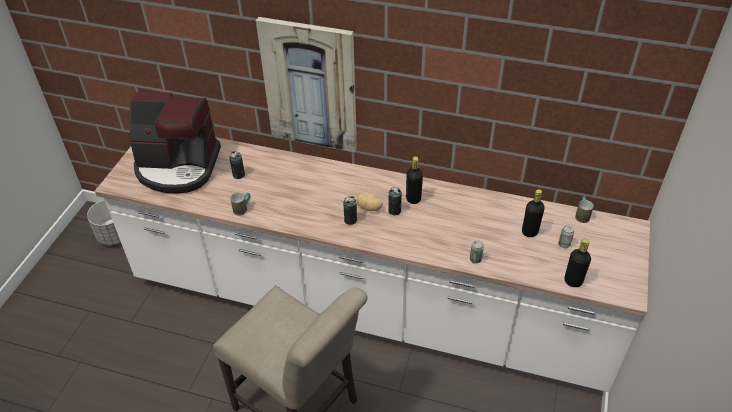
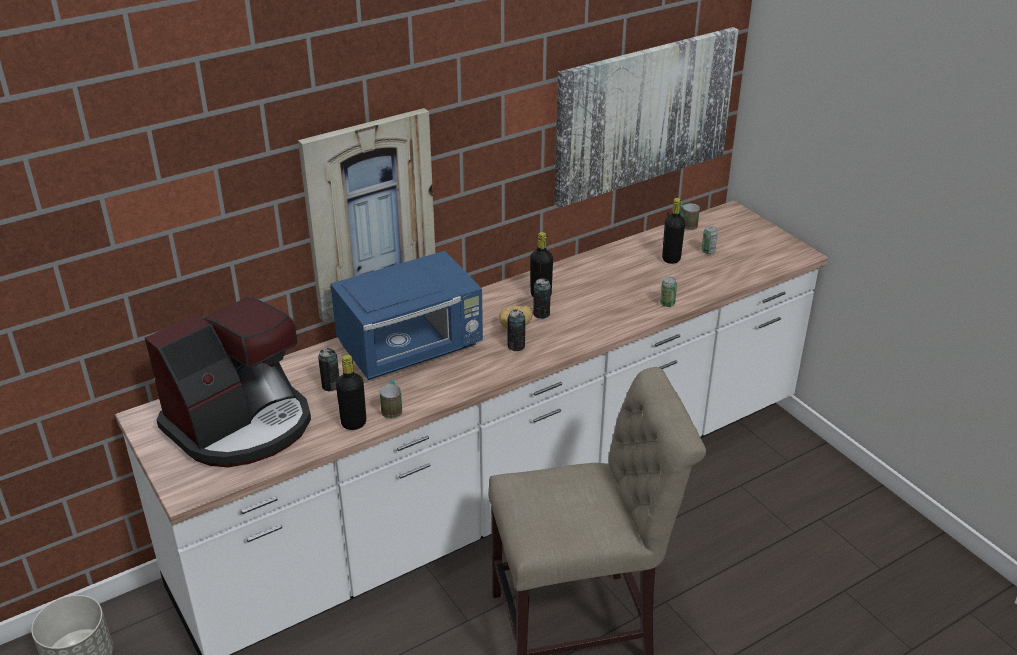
camera: 50 degrees left, 10 degrees down
black bottle [564,239,591,287] -> black bottle moved to [336,355,366,430]
none -> blue microwave [330,251,483,380]
none -> picture [554,27,738,208]

